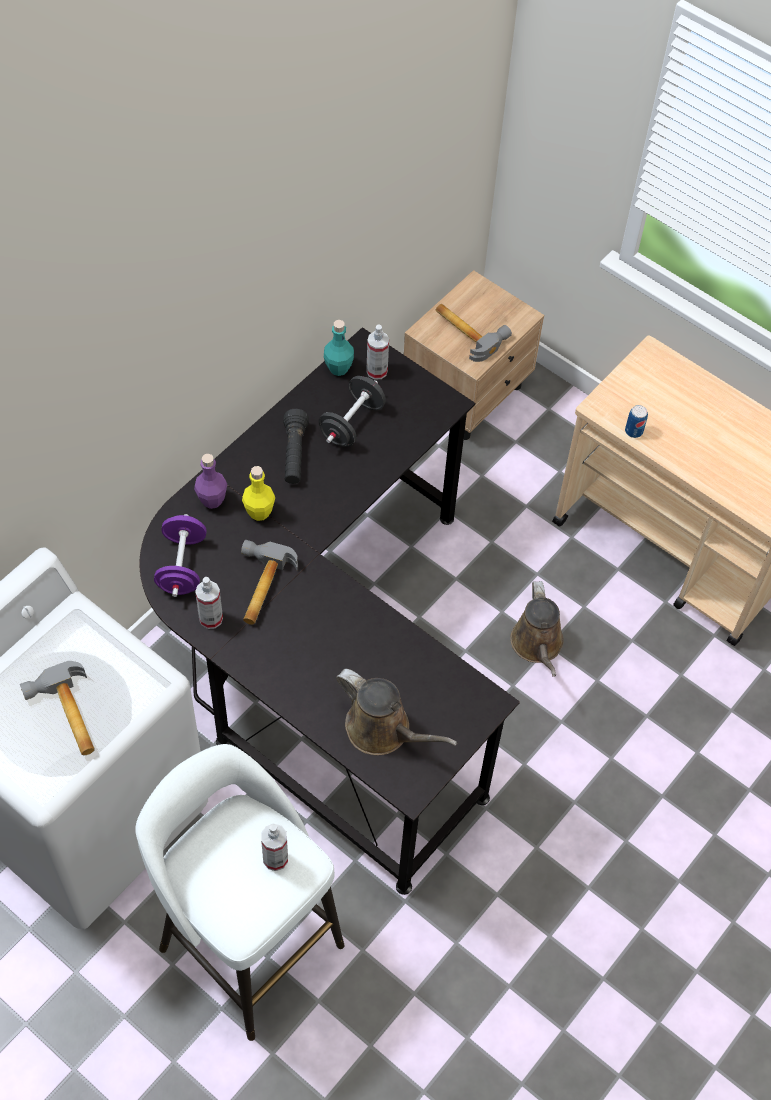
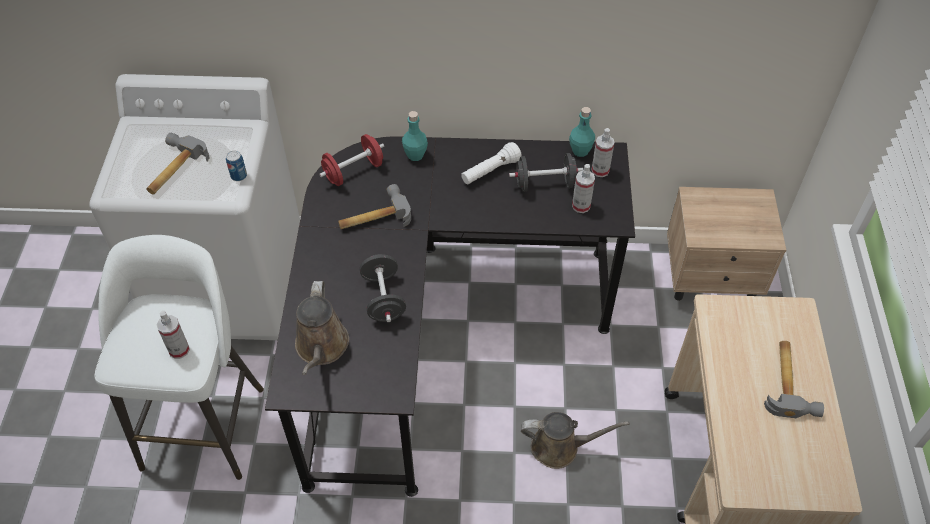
camera: 55 degrees right, 5 degrees down
purple dumbbell [154,514,206,597] -> red dumbbell [319,134,384,186]
purple bottle [194,454,227,509] -> turquoise bottle [402,111,428,161]
spray bottle [195,577,223,629] -> spray bottle moved to [572,164,595,213]
yellow bottle [242,466,275,521] -> none
black flashlight [283,409,309,484] -> white flashlight [461,142,522,185]
hammer [436,304,512,362] -> hammer moved to [764,341,824,418]
brown watering can [510,581,564,676] -> brown watering can turned 135 degrees counterclockwise [521,412,629,469]
can [625,405,648,438] -> can moved to [226,151,247,181]
none -> black dumbbell [360,254,406,322]

